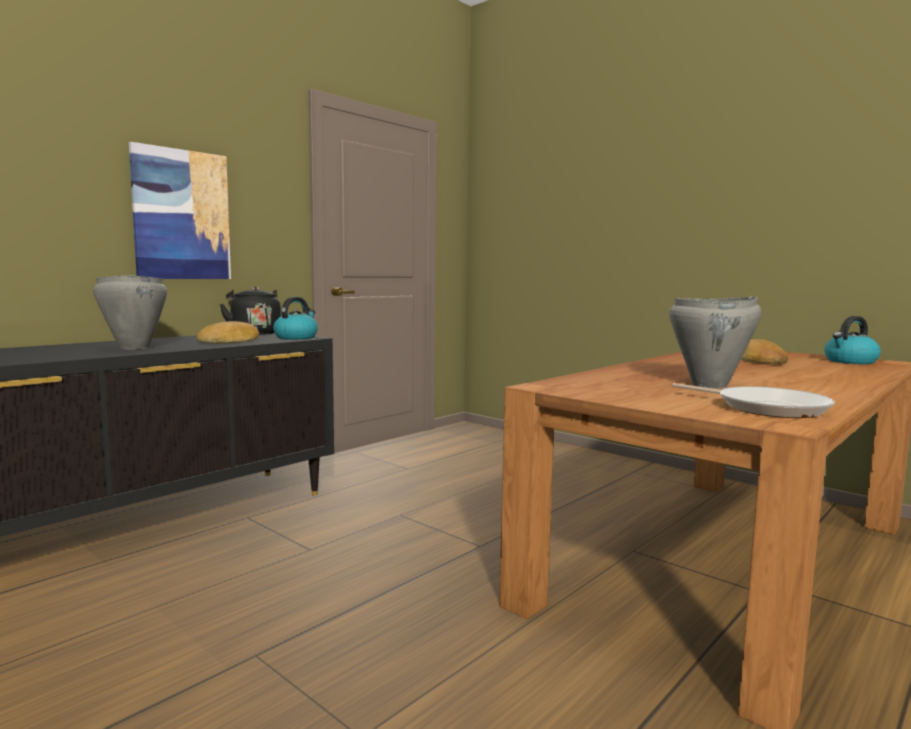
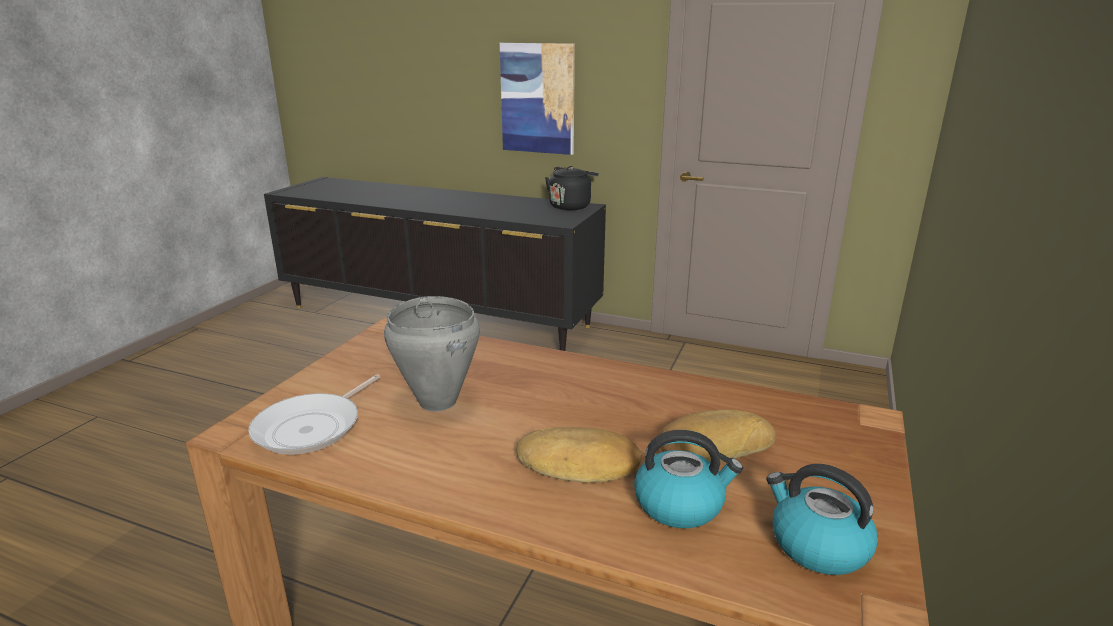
camera: 70 degrees right, 15 degrees up
grey cooking pot [93,275,167,350] -> none
bread [196,321,259,344] -> bread moved to [516,427,641,482]
kettle [273,297,318,340] -> kettle moved to [634,430,743,528]

